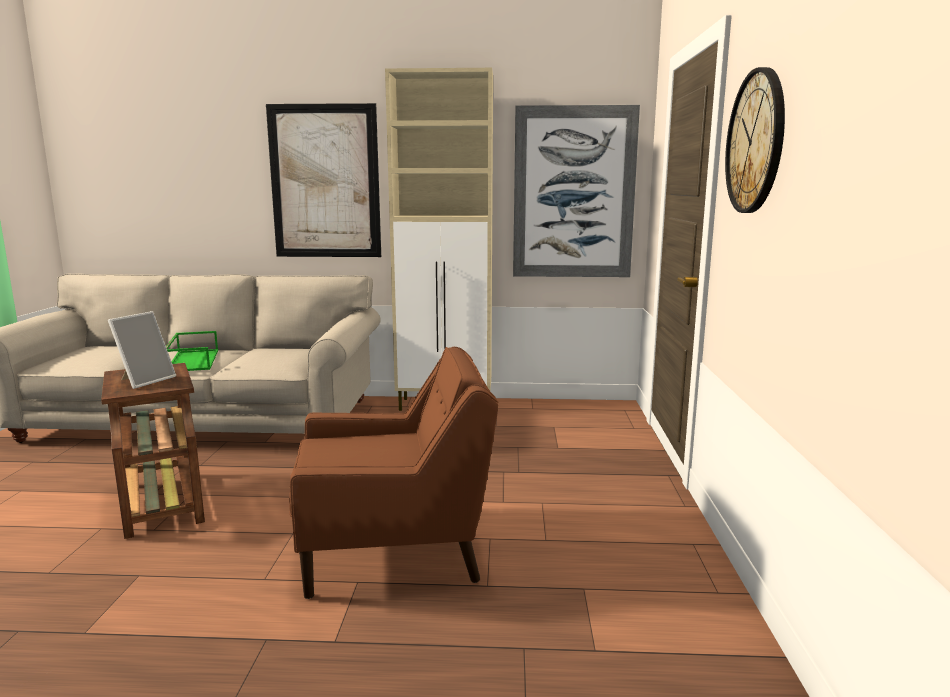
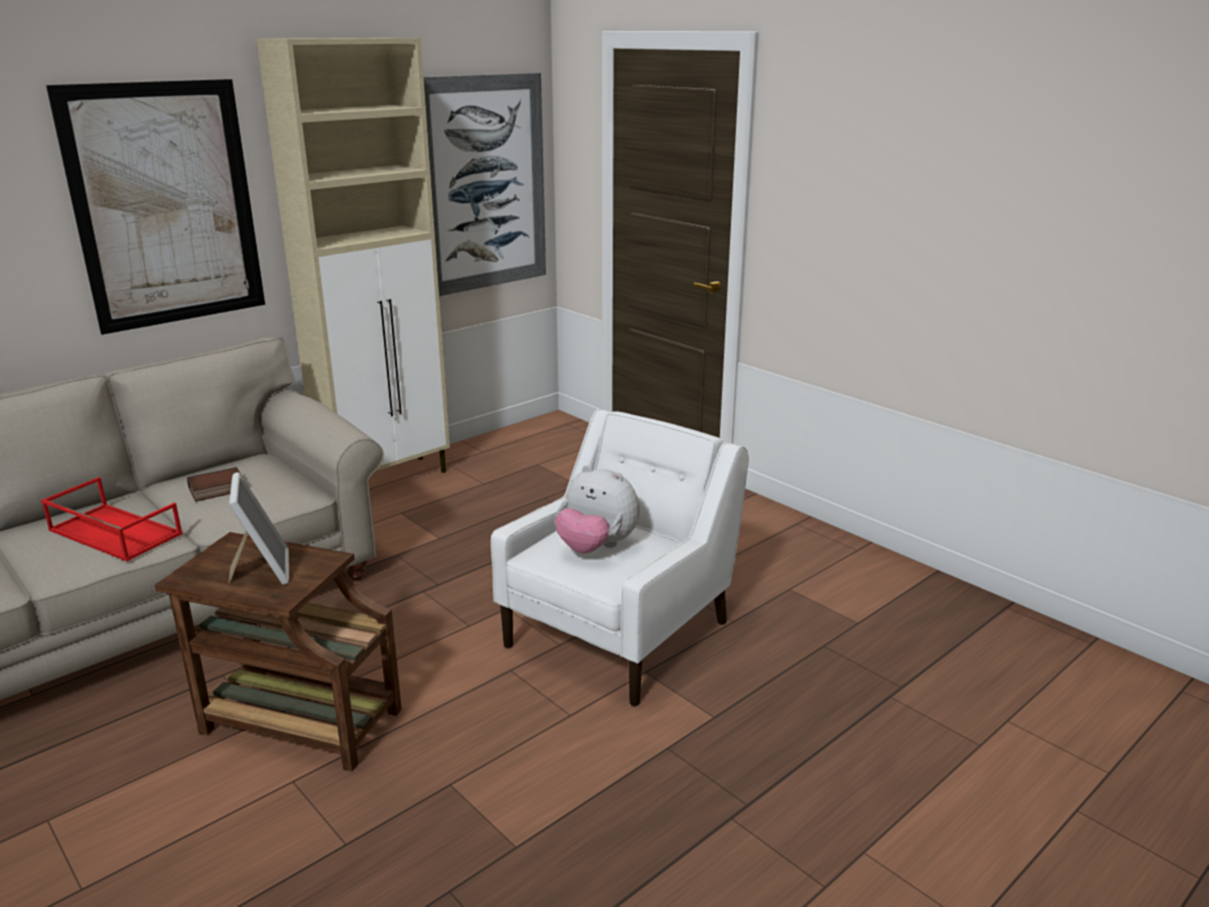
camera: 45 degrees left, 10 degrees up
green tray [166,331,218,371] -> red tray [41,477,183,561]
brown armchair [289,347,498,599] -> white armchair [491,409,749,706]
wall clock [725,67,785,213] -> none
none -> book [187,467,243,502]
none -> plush toy [555,465,639,554]

